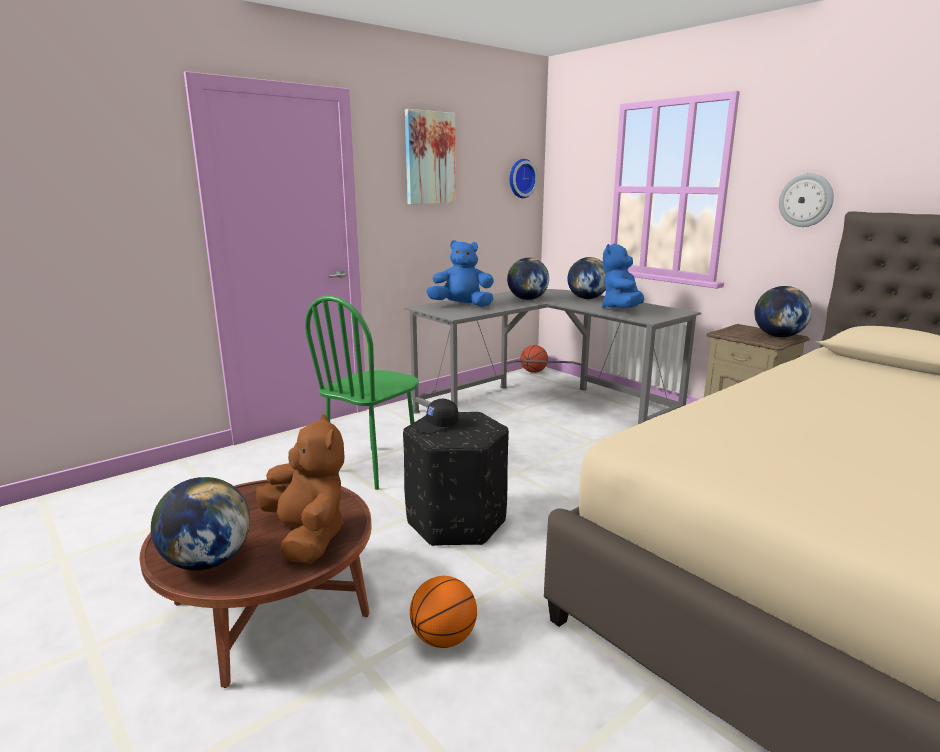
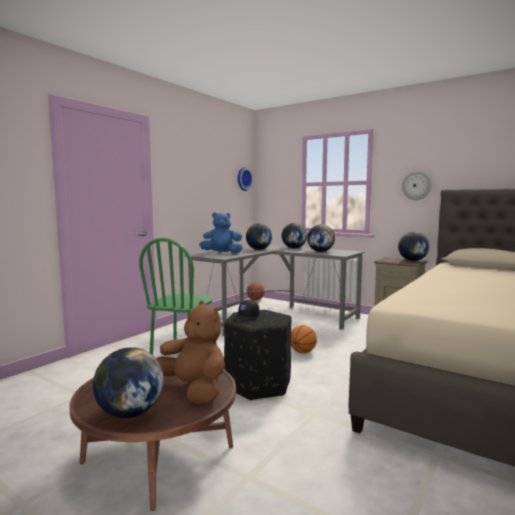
camera: 15 degrees left, 10 degrees down
picture [405,109,456,204] -> none
basketball [410,576,477,648] -> basketball moved to [291,325,317,353]
blue plush toy [602,243,644,309] -> globe [307,224,335,252]

